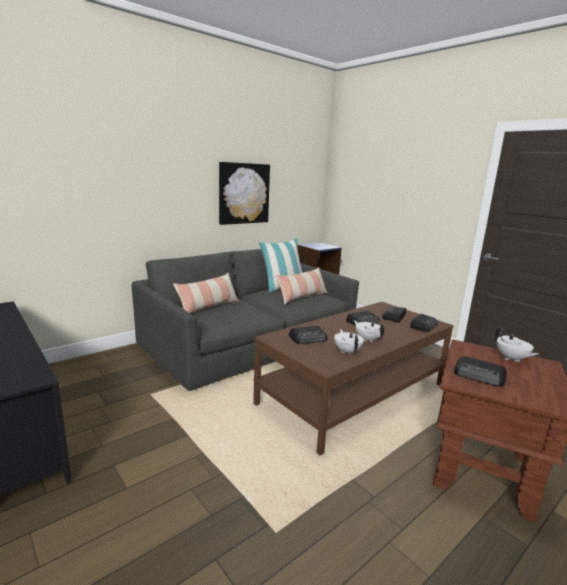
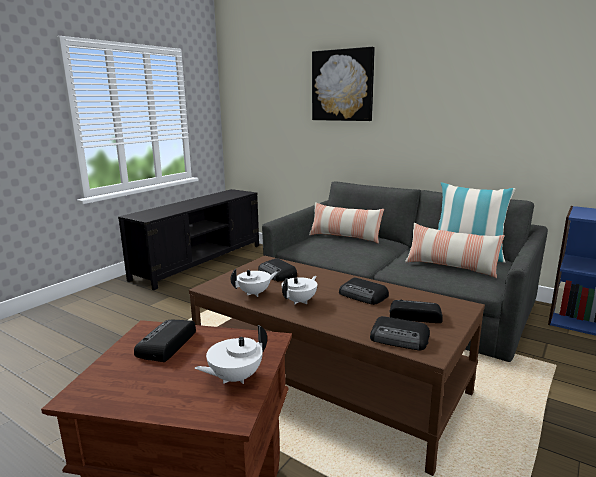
camera: 75 degrees right, 0 degrees up
picture [219,162,270,225] -> picture moved to [312,47,375,121]

